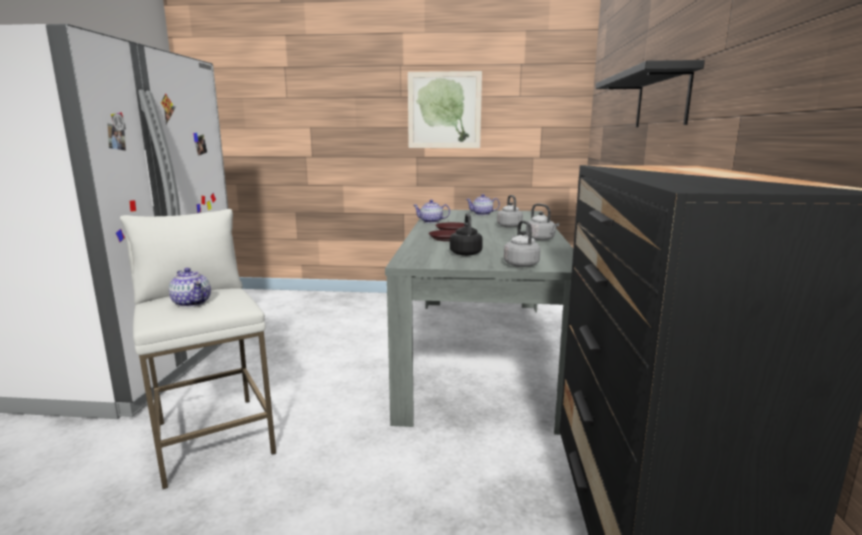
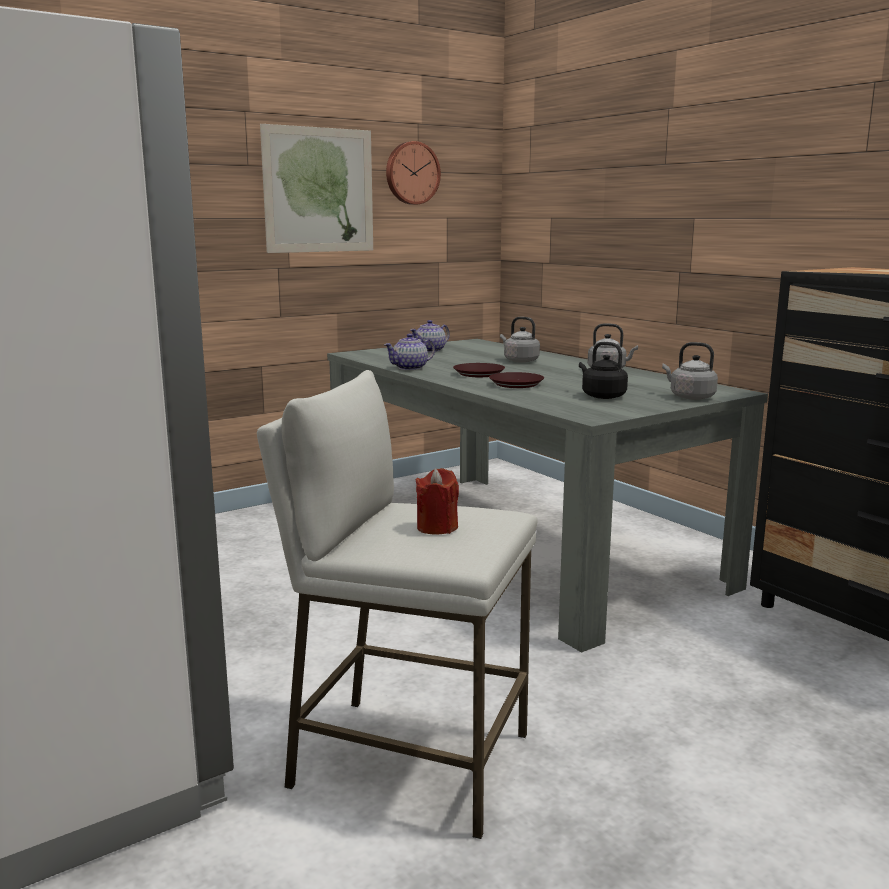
camera: 40 degrees left, 0 degrees up
teapot [169,268,211,307] -> red candle [416,468,459,534]
black shelf [596,60,705,127] -> none
none -> wall clock [386,141,441,205]

